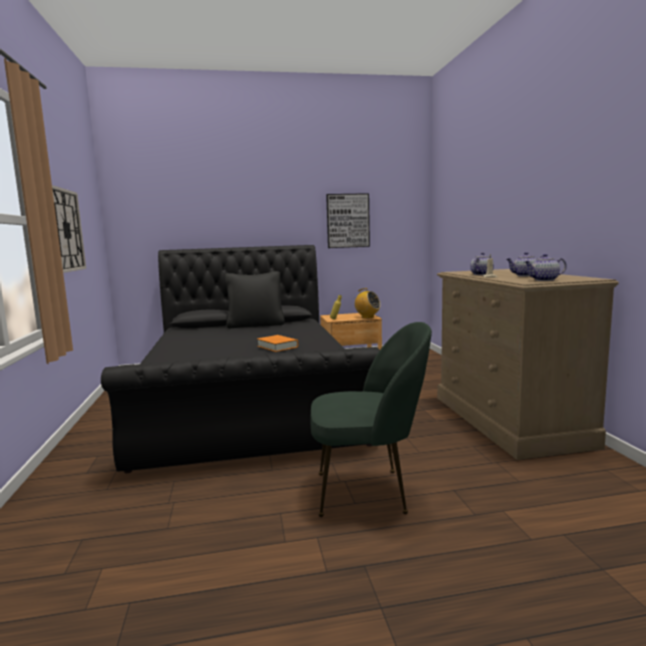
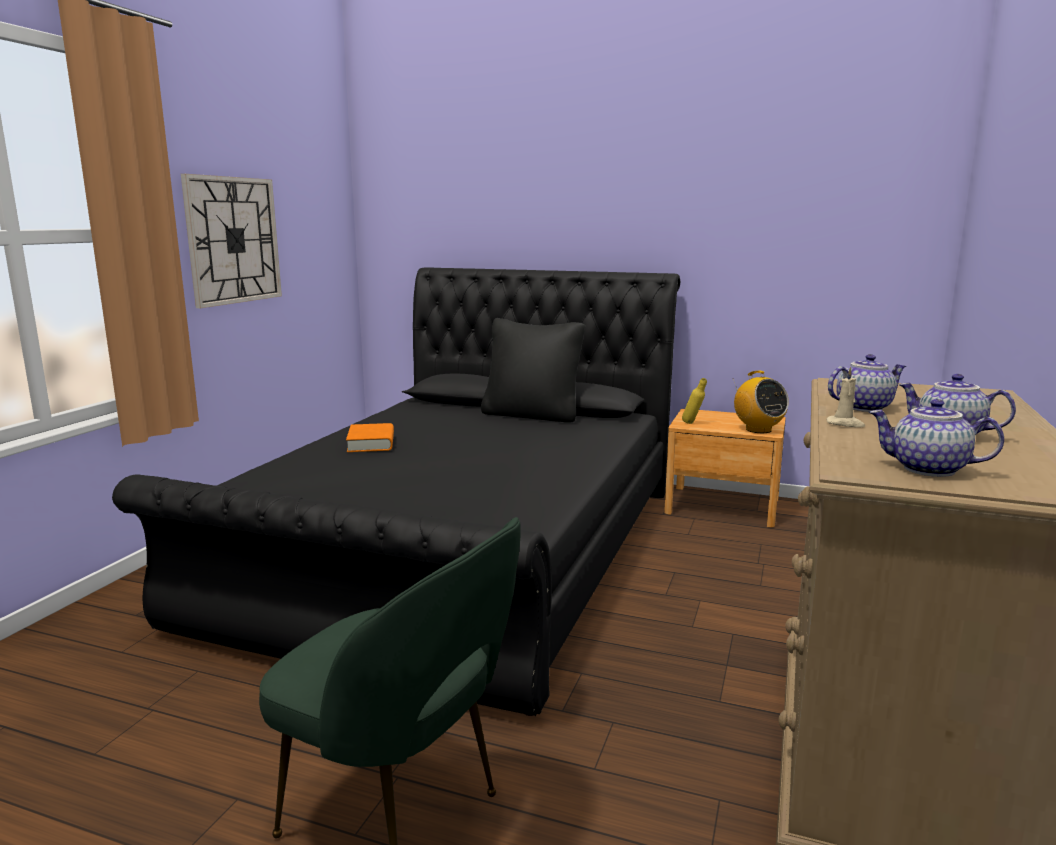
camera: 30 degrees right, 5 degrees up
orange book [257,335,298,352] -> orange book moved to [346,423,394,452]
picture [326,193,370,248] -> none

